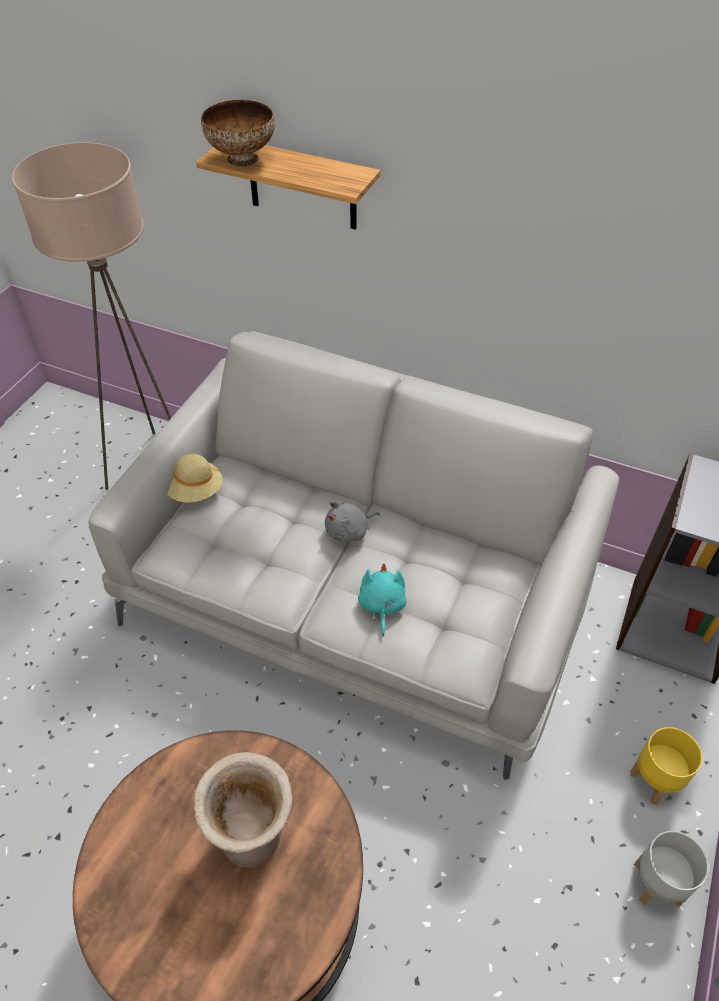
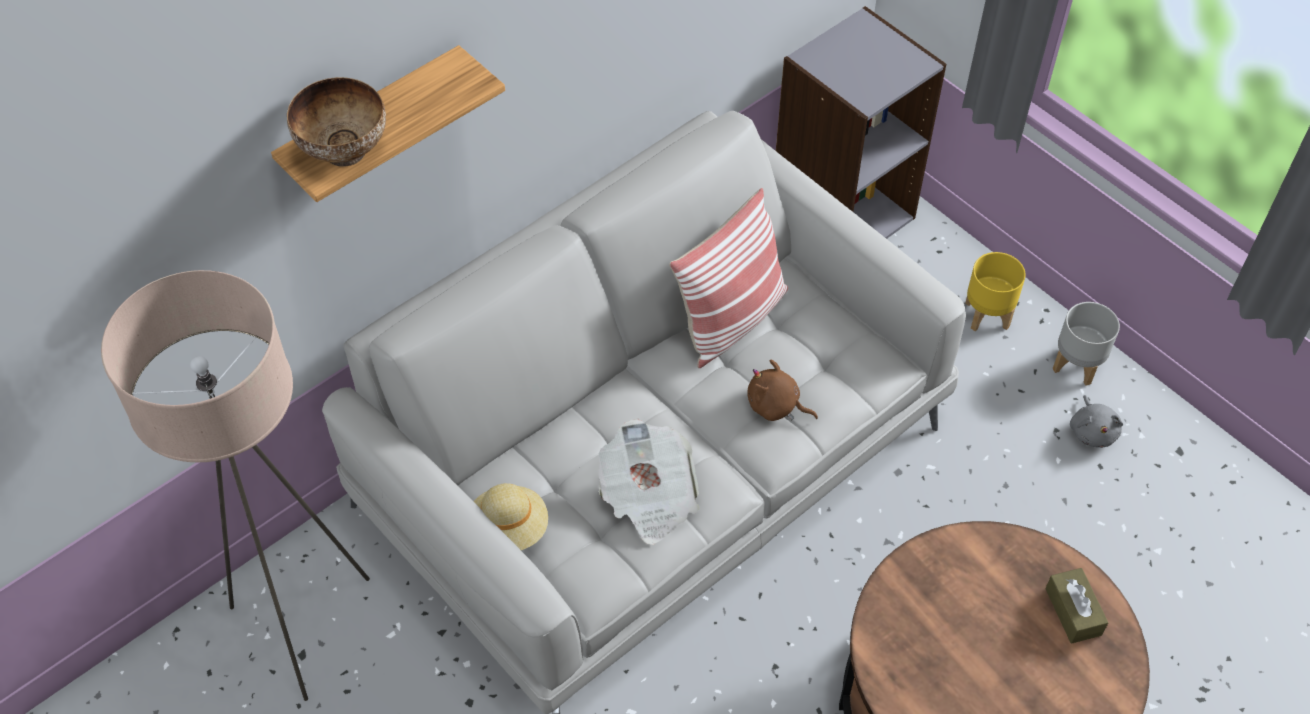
camera: 65 degrees left, 5 degrees up
beige vase [194,752,293,867] -> none
grey plush toy [325,501,380,542] -> grey plush toy moved to [1070,395,1123,448]
turquoise plush toy [358,563,407,636] -> brown plush toy [747,360,818,421]
none -> newspaper [598,419,699,545]
none -> pillow [669,188,788,368]
none -> brown tissue box [1045,568,1108,644]

